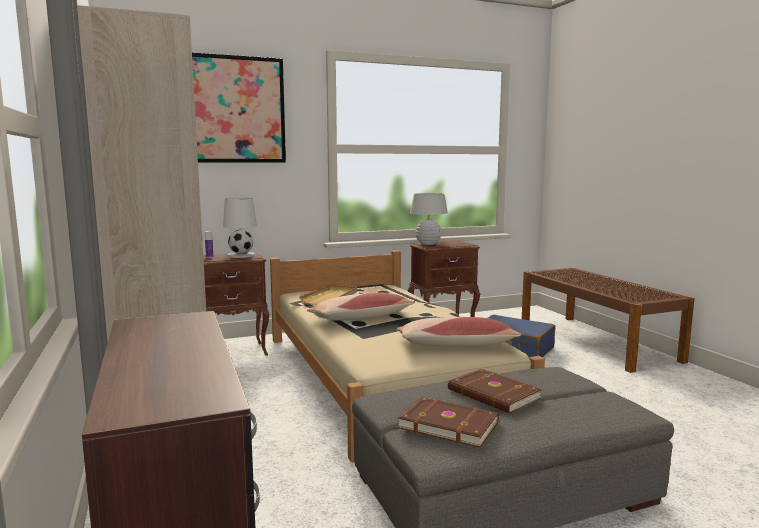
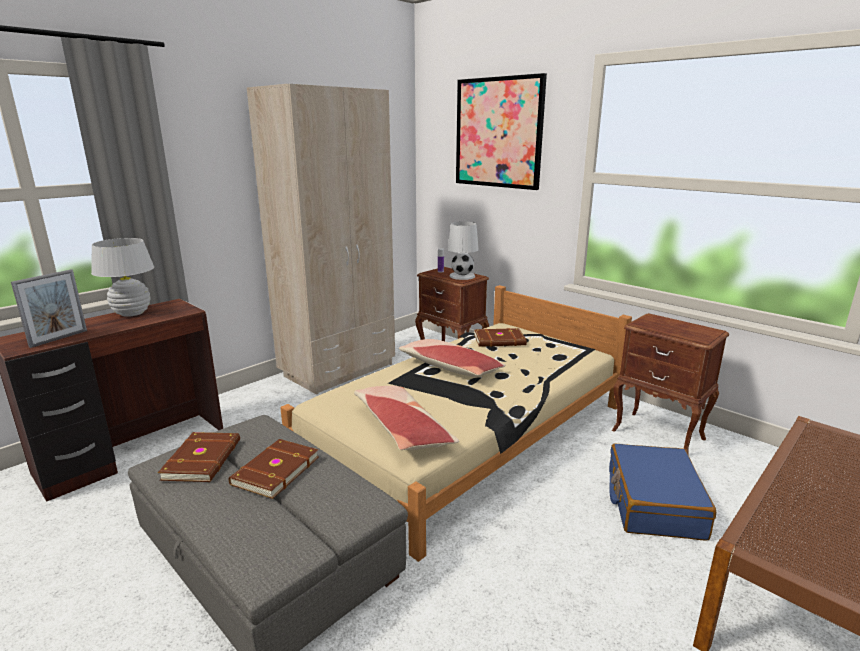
camera: 65 degrees right, 10 degrees up
beige tray [299,285,357,305] -> brown book [474,328,527,347]
white table lamp [410,193,448,245] -> white table lamp moved to [91,238,154,317]
none -> picture frame [11,269,87,348]

